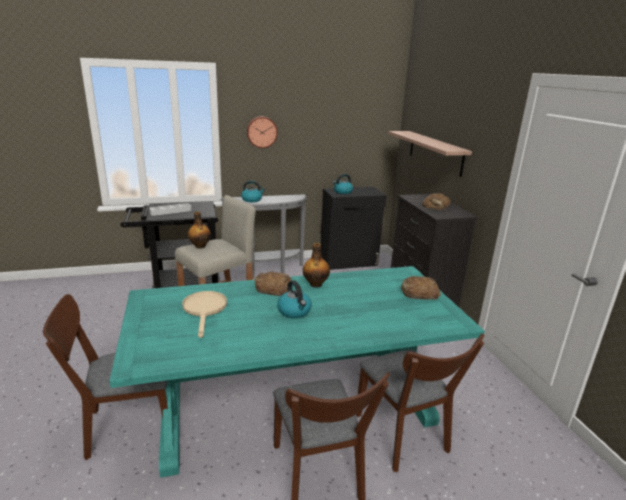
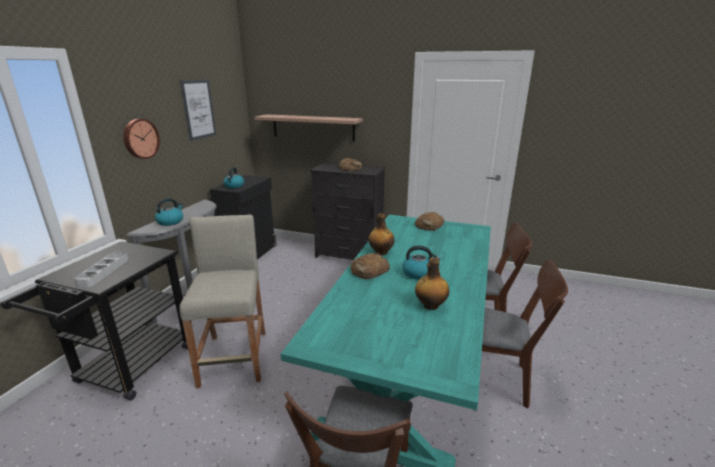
camera: 55 degrees left, 0 degrees up
beige frying pan [182,291,227,338] -> none
bottle [188,212,211,249] -> bottle moved to [415,258,450,310]
none -> picture [180,80,216,141]

